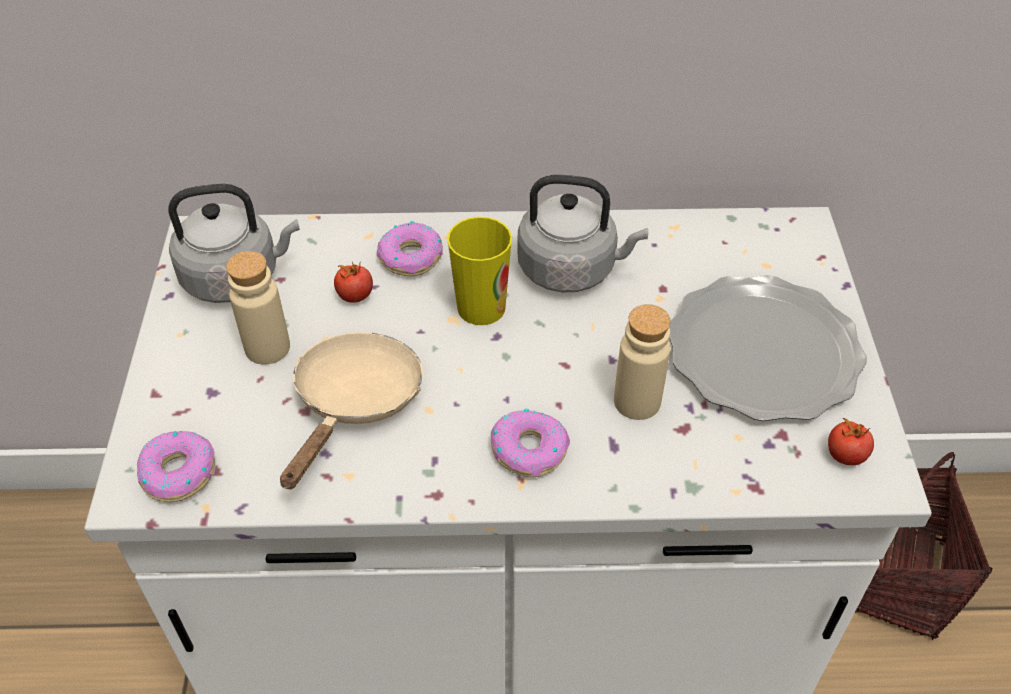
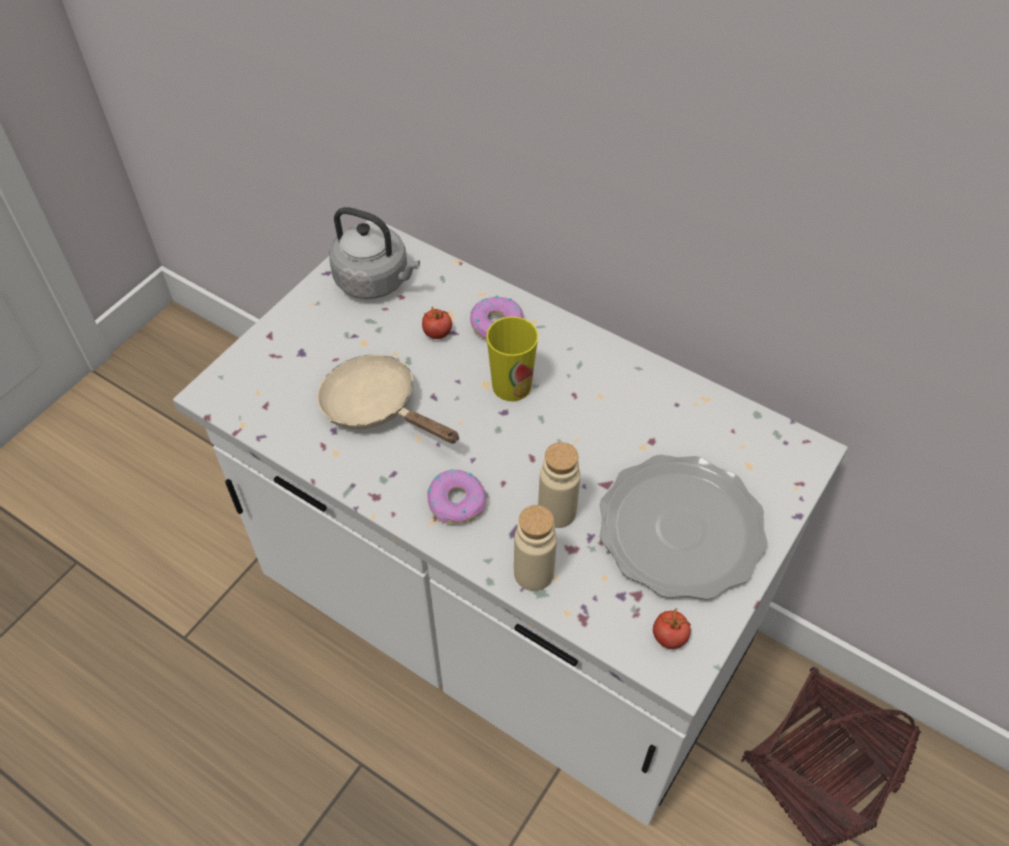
camera: 35 degrees right, 5 degrees up
donut [137,431,215,502] -> none
beige bottle [226,251,290,365] -> beige bottle moved to [514,505,557,591]
beige frying pan [280,332,423,489] -> beige frying pan turned 105 degrees counterclockwise [317,354,459,444]
grey kettle [517,175,648,292] -> none

